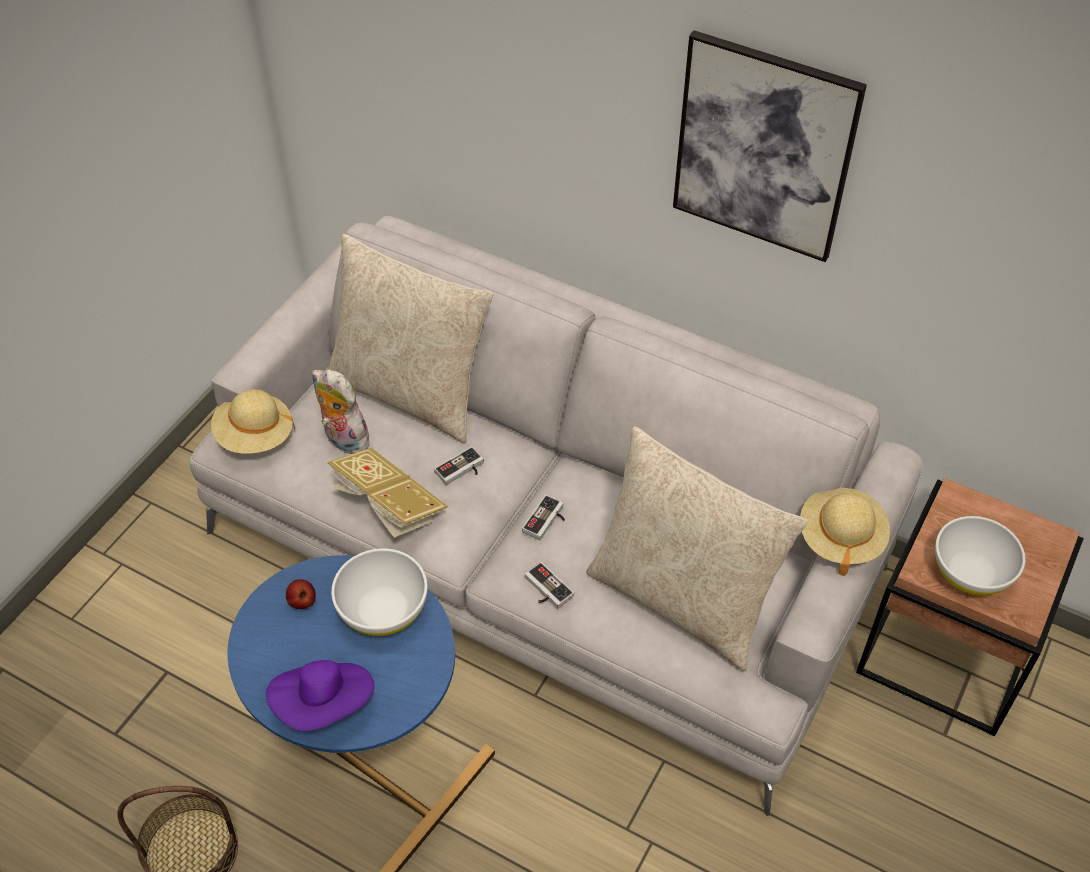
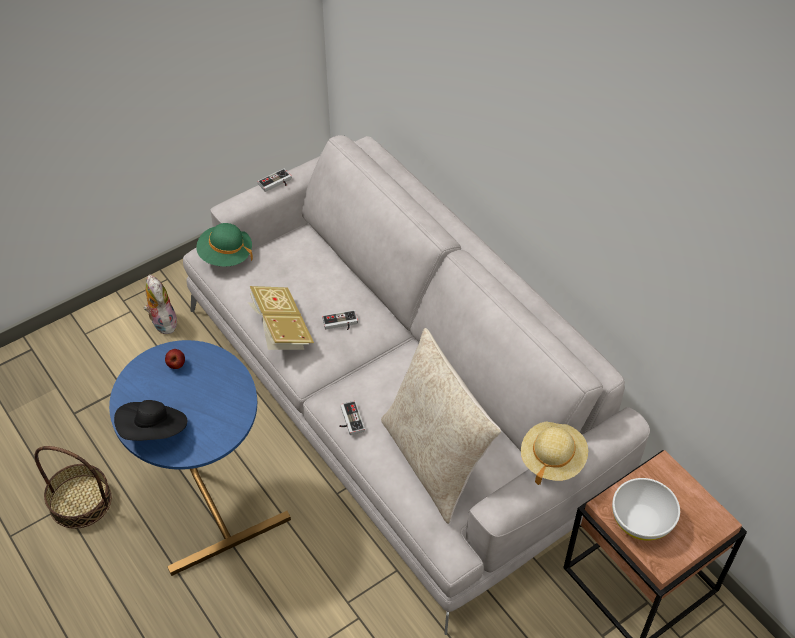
camera: 25 degrees right, 0 degrees up
beige hat [211,389,295,454] -> green hat [196,223,253,267]
purple hat [266,660,374,731] -> black hat [114,400,187,441]
plush toy [312,369,369,454] -> plush toy moved to [144,275,177,334]
beige pillow [327,234,493,443] -> none
white bowl [331,548,428,636] -> none
game controller [522,495,565,540] -> game controller moved to [258,169,291,192]
picture [673,30,867,262] -> none

